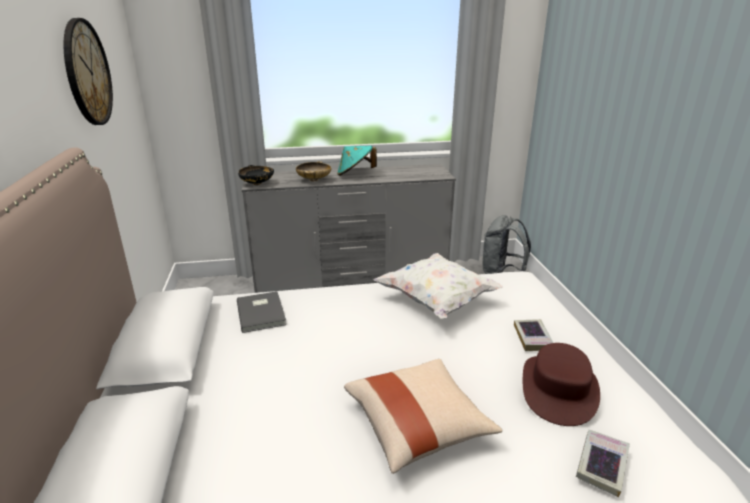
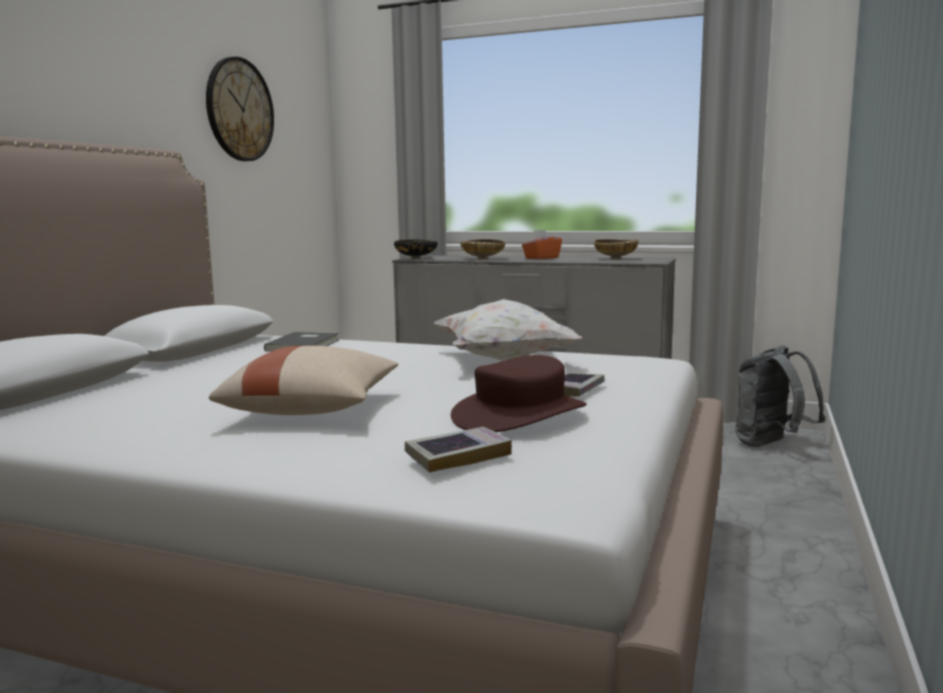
camera: 30 degrees right, 15 degrees down
turquoise hat [337,145,377,176] -> orange tissue box [522,230,562,259]
none -> beige bowl [594,239,638,259]

